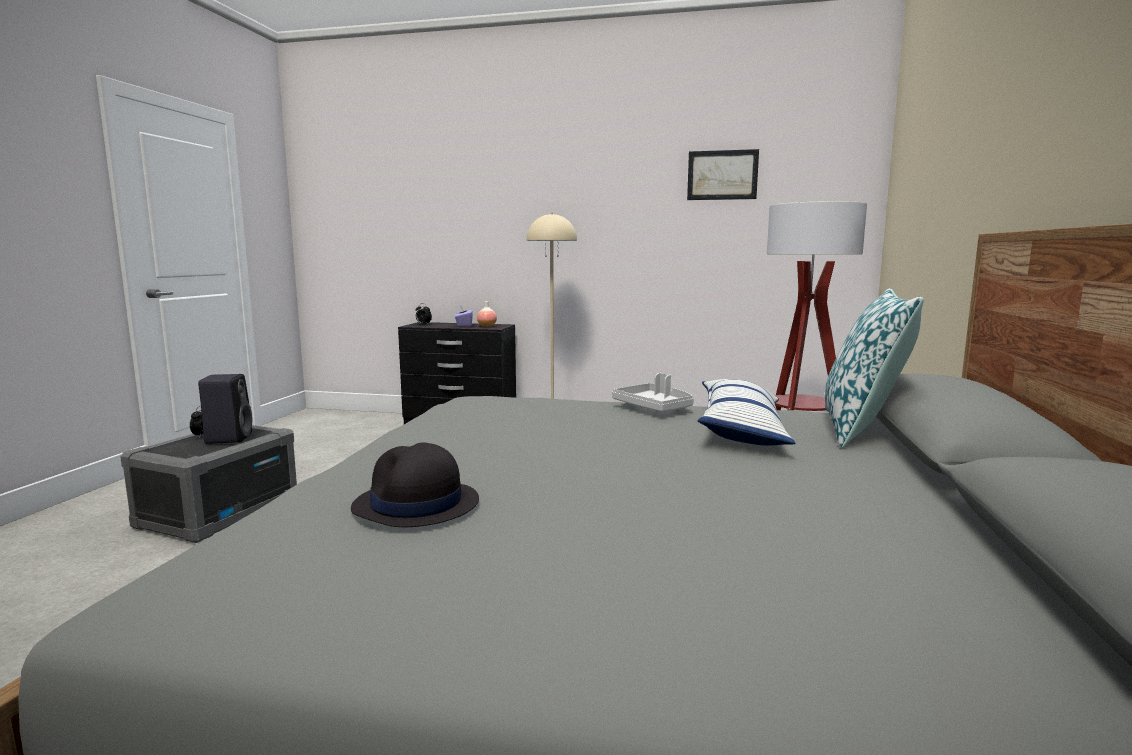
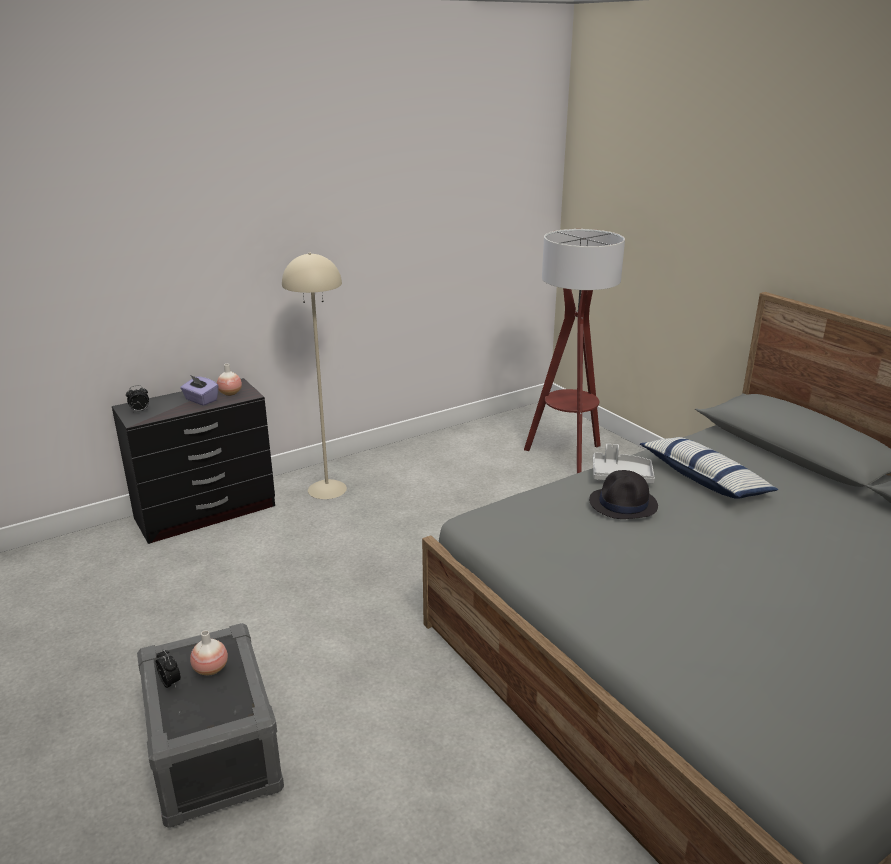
camera: 45 degrees left, 15 degrees up
black speaker [198,374,252,444] -> vase [190,631,228,675]
black hat [351,443,479,527] -> black hat moved to [589,470,658,519]
picture [687,149,759,200] -> none
pillow [825,288,924,448] -> none

